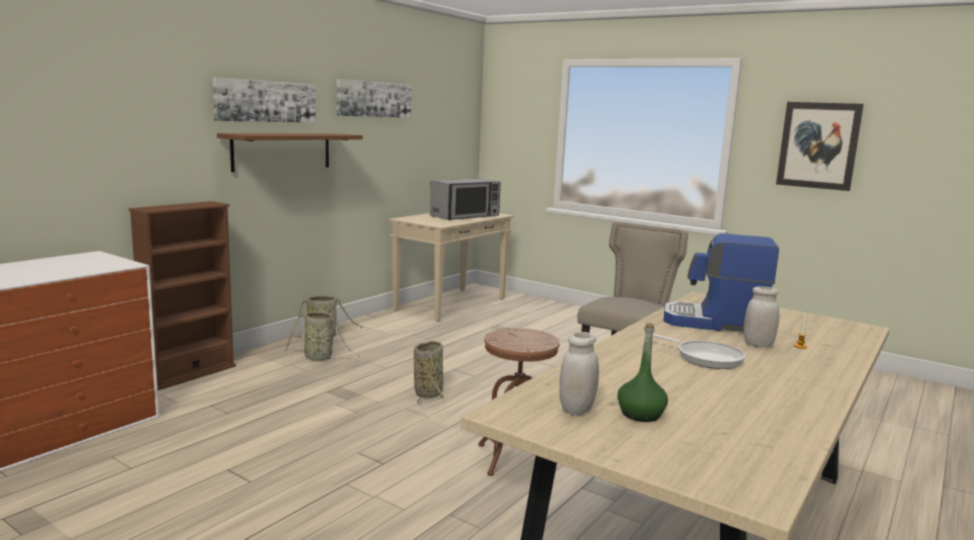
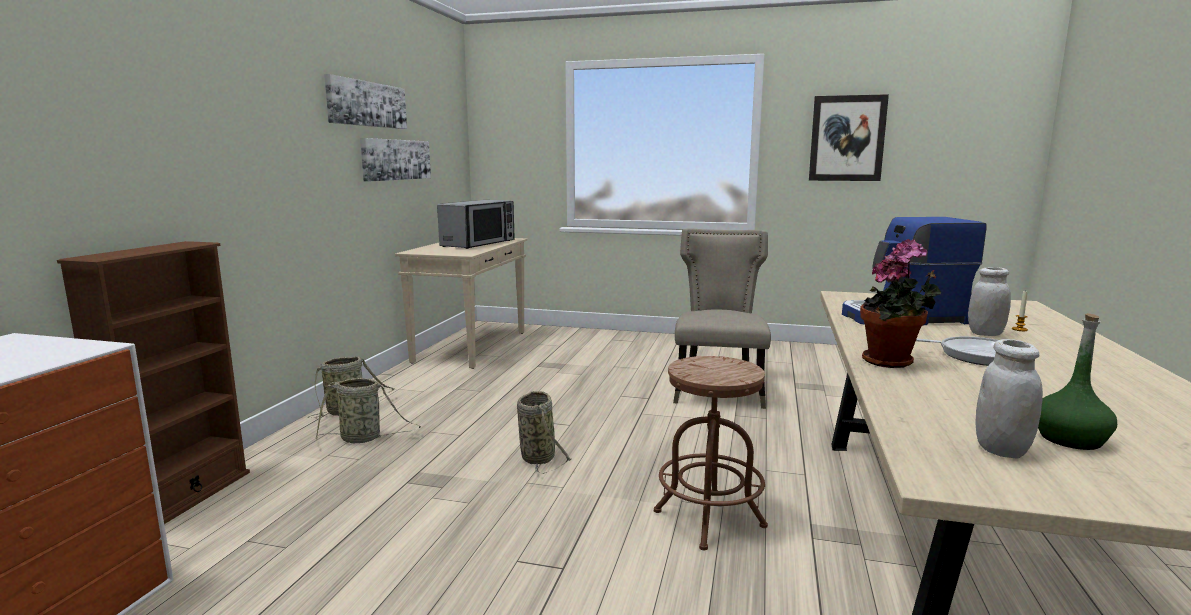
camera: 20 degrees left, 0 degrees up
picture [212,77,316,123] -> picture moved to [360,138,431,182]
brown shelf [217,133,363,172] -> none
none -> potted plant [860,239,941,368]

